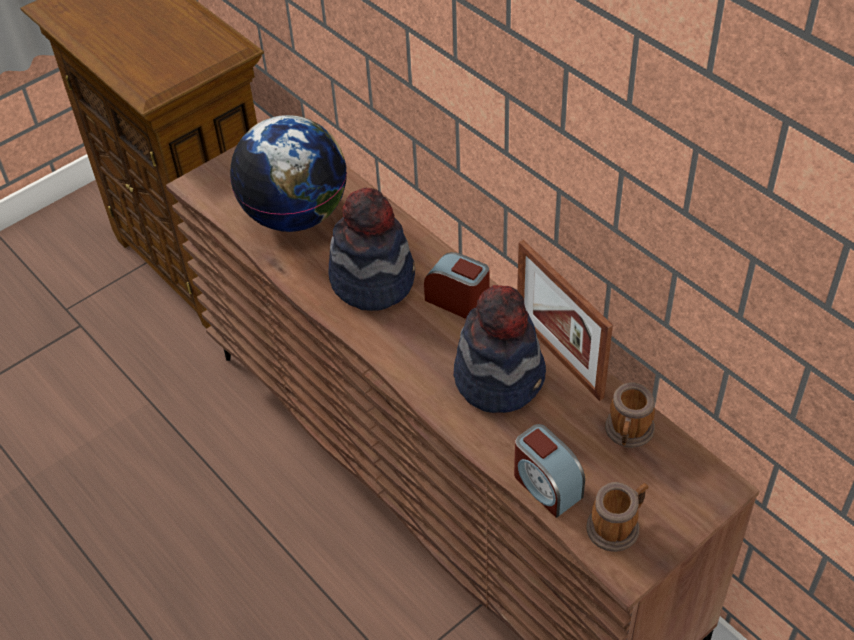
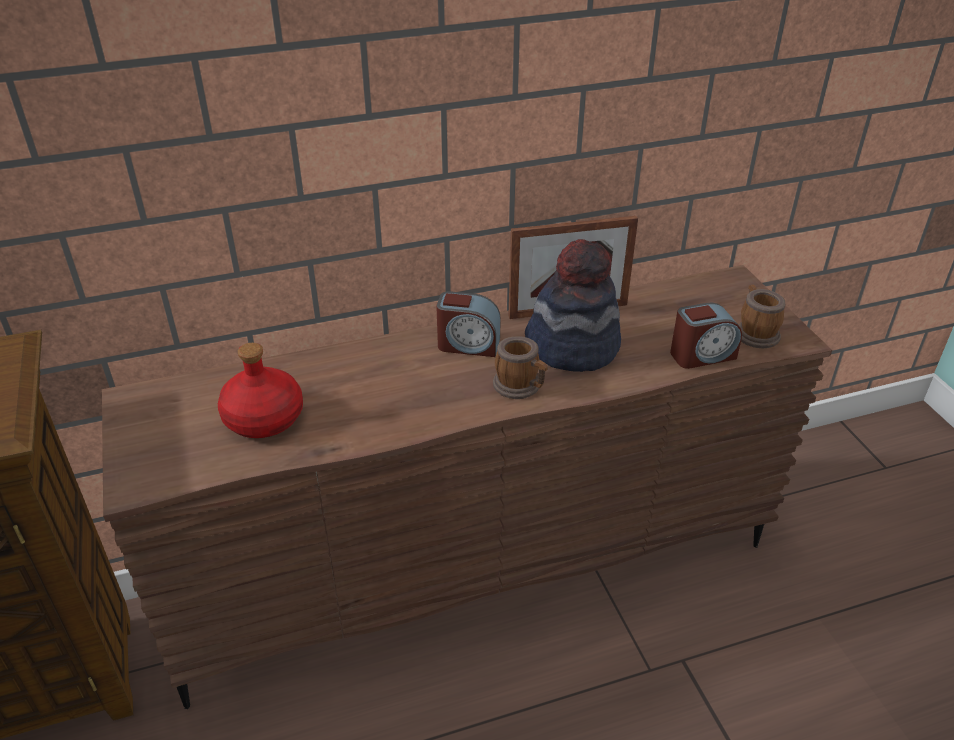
camera: 70 degrees left, 10 degrees down
globe [230,115,347,232] -> red bottle [218,343,303,438]
hat [328,188,415,311] -> none
alarm clock [424,252,489,319] -> alarm clock turned 135 degrees counterclockwise [436,291,501,357]
mug [605,382,655,448] -> mug moved to [493,336,547,399]

